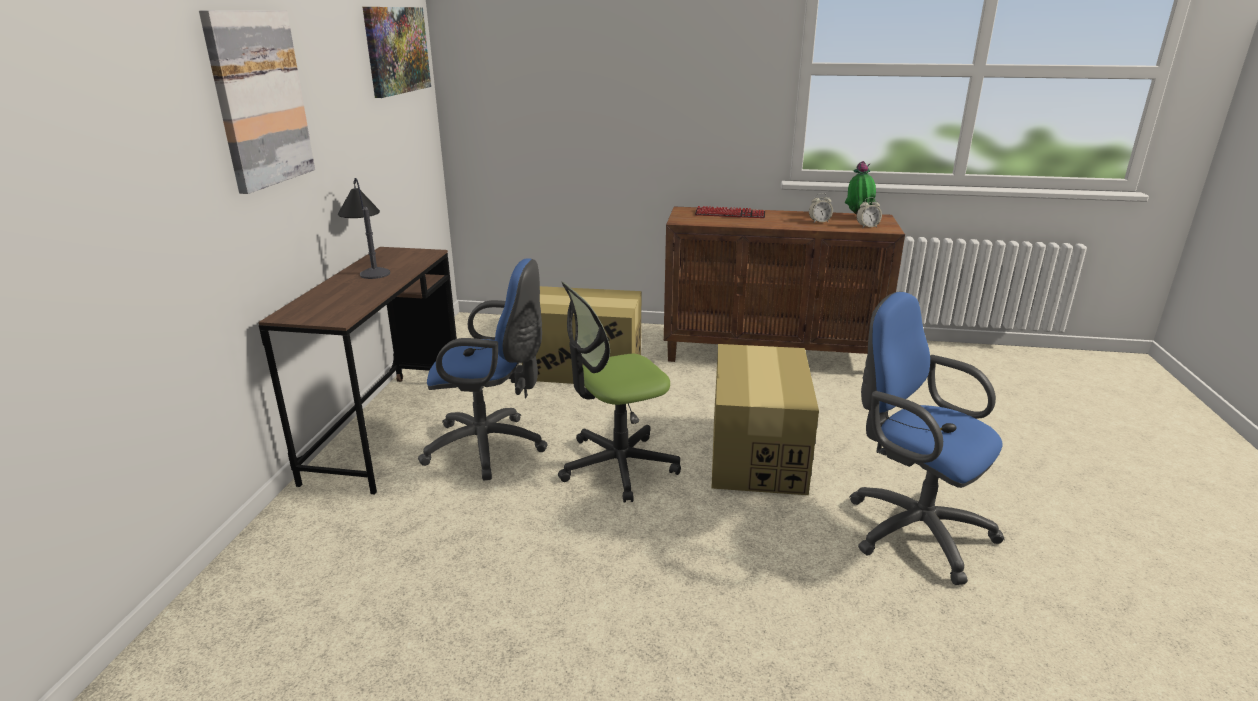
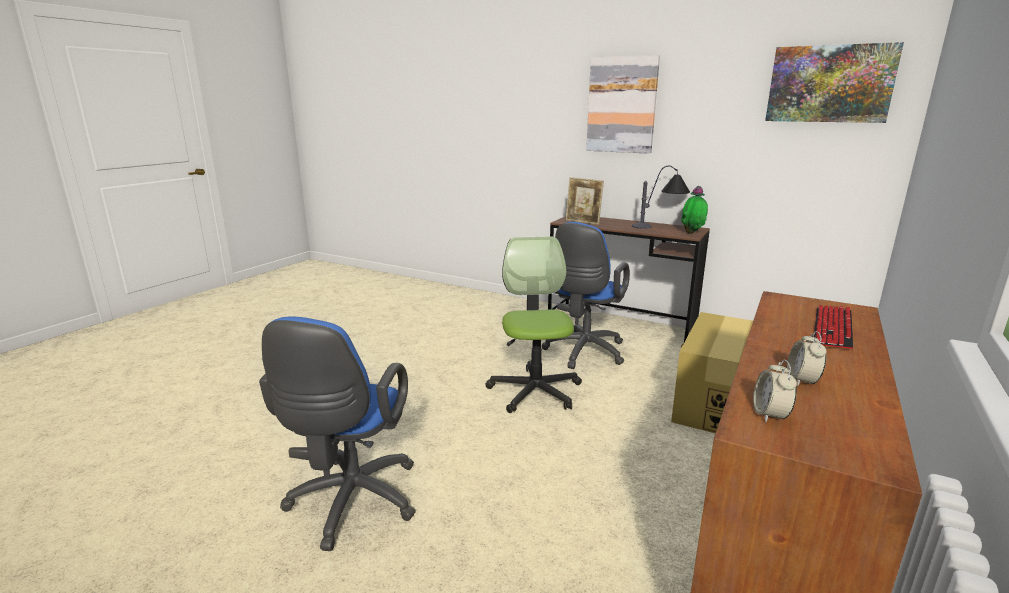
camera: 110 degrees right, 5 degrees down
cardboard box [712,344,819,495] -> none
potted plant [845,161,876,215] -> potted plant moved to [681,186,708,234]
blue office chair [849,291,1004,585] -> blue office chair turned 120 degrees clockwise [259,316,416,551]
none -> picture frame [566,177,604,225]

